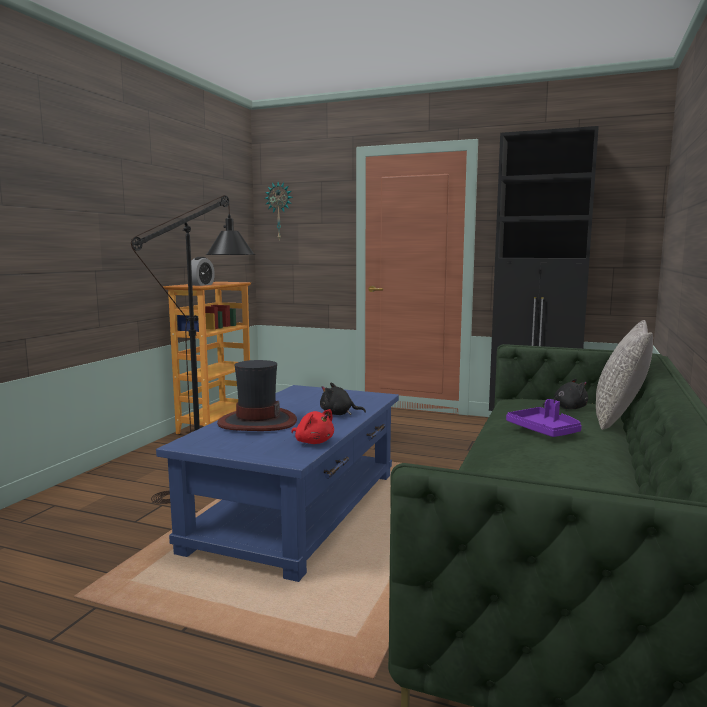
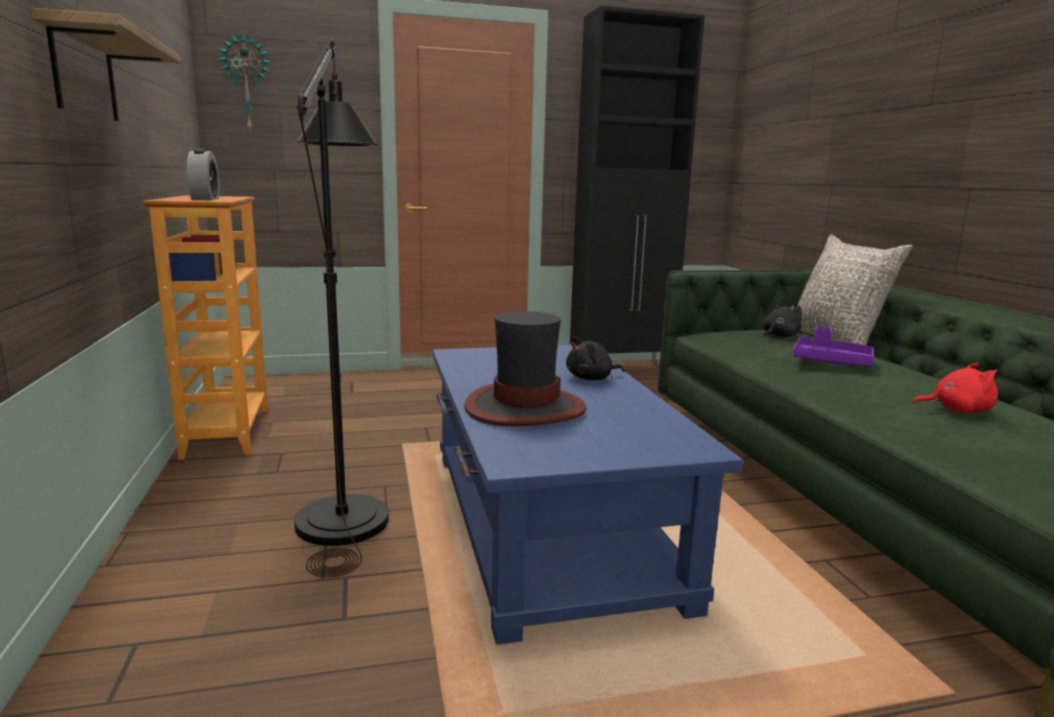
camera: 35 degrees left, 5 degrees up
red plush toy [291,409,334,444] -> red plush toy moved to [913,363,998,413]
none -> shelf [30,8,181,121]

